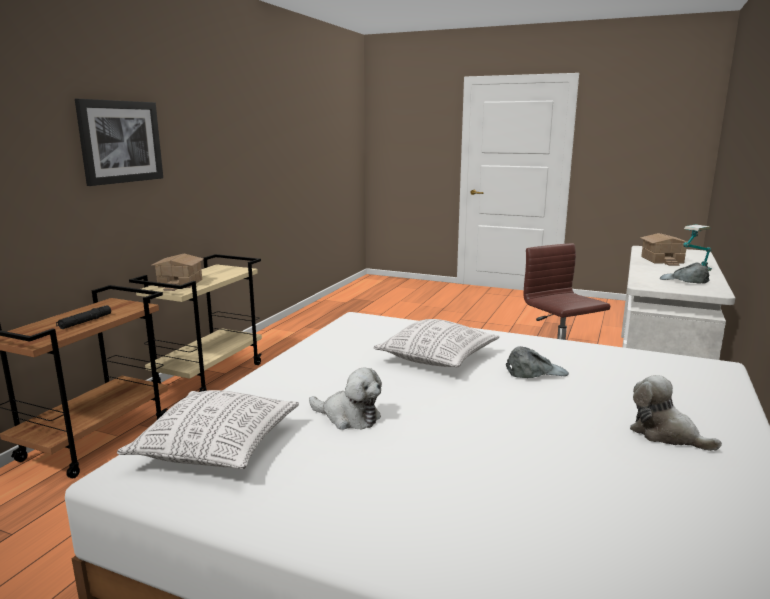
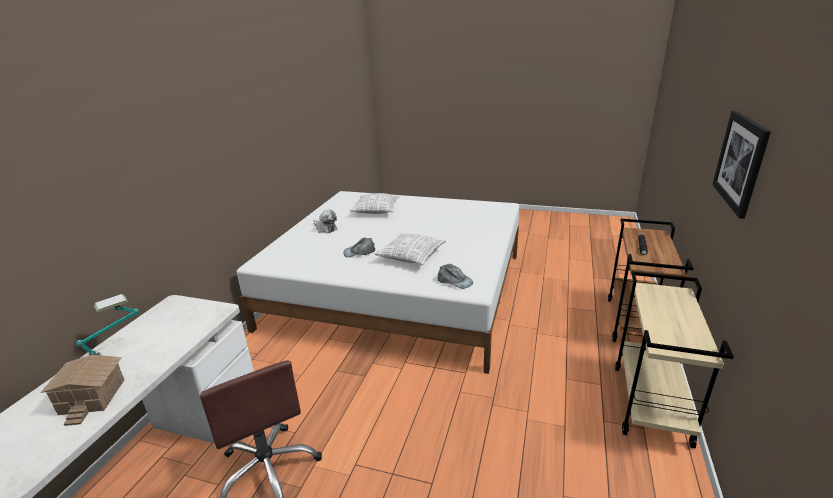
camera: 175 degrees right, 10 degrees up
pillow [117,390,299,469] -> pillow moved to [350,193,400,214]
toy house [151,254,204,291] -> none
plush toy [309,367,382,430] -> none
grey cap [660,263,710,284] -> grey cap moved to [438,264,473,289]

